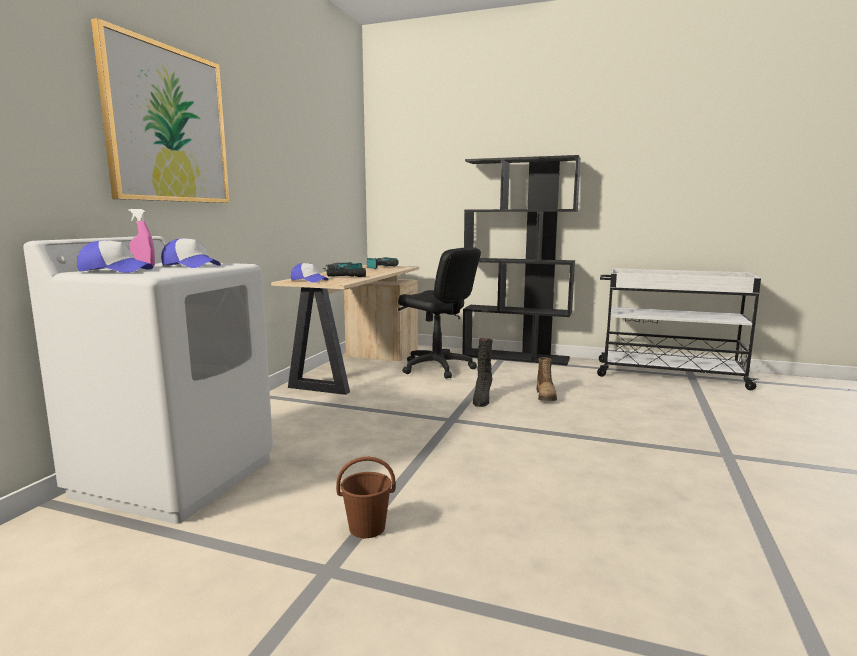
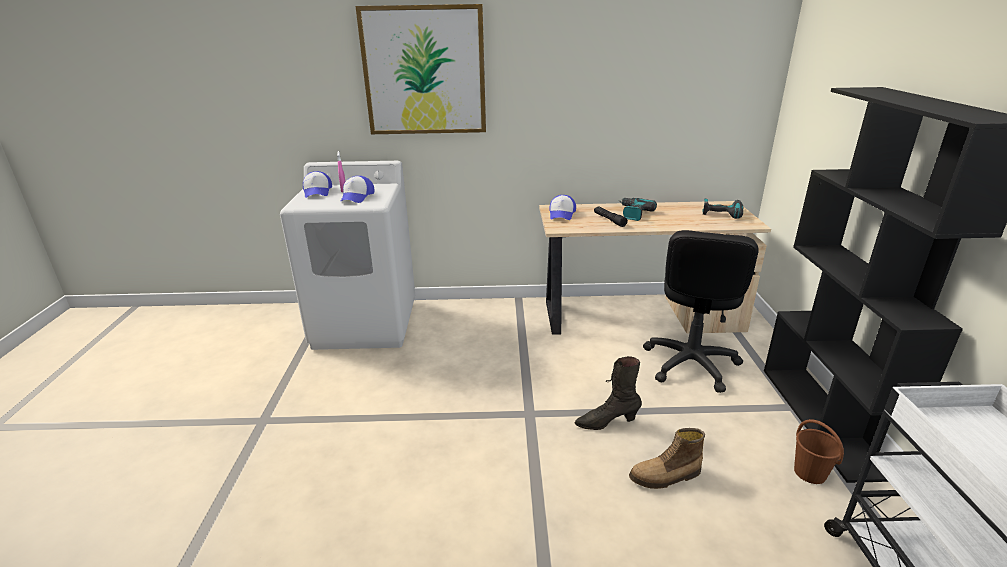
camera: 70 degrees right, 15 degrees up
brown bucket [336,457,396,538] -> brown bucket moved to [794,419,844,484]

